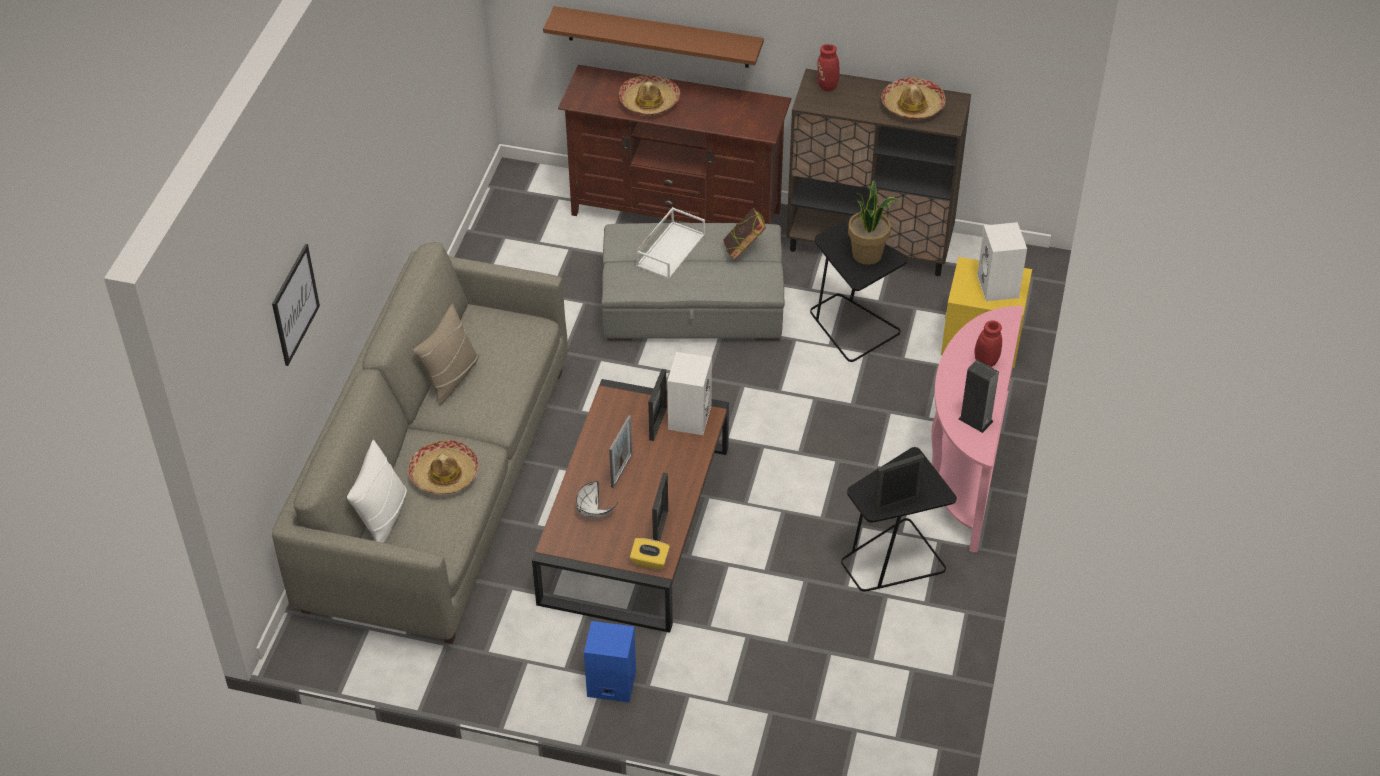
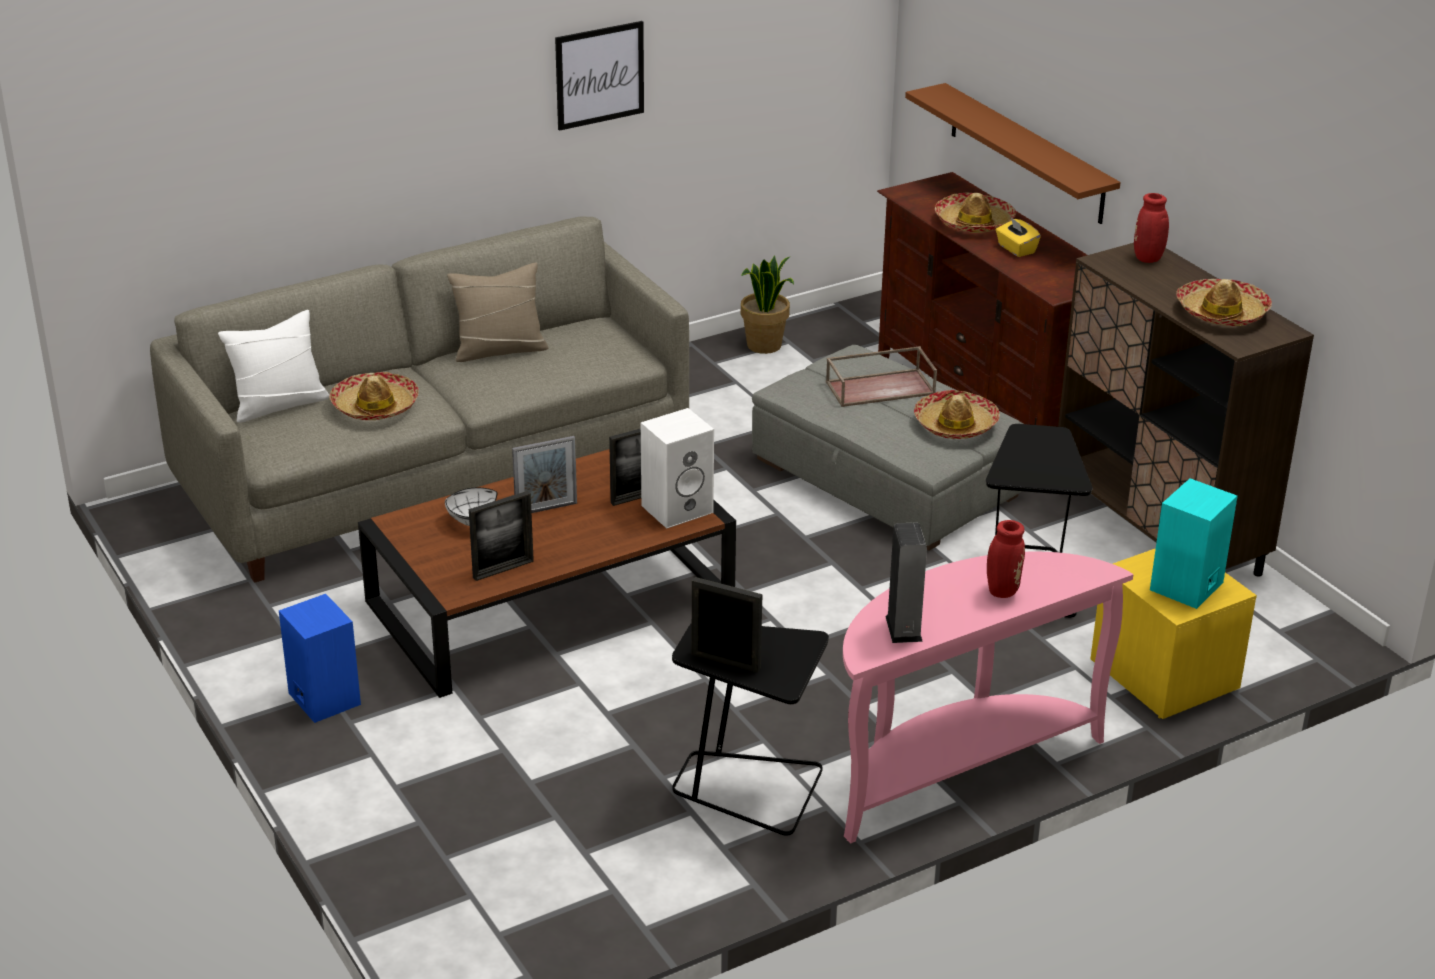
camera: 45 degrees right, 15 degrees down
picture [272,244,320,366] -> picture moved to [555,21,644,131]
yellow tissue box [630,538,670,570] -> yellow tissue box moved to [996,218,1041,257]
white tray [636,207,705,279] -> brown tray [826,346,937,407]
book [723,208,766,260] -> hat [914,390,1000,439]
potted plant [848,180,898,265] -> potted plant moved to [741,255,794,354]
white speaker [977,222,1027,301] -> turquoise speaker [1150,478,1237,609]

